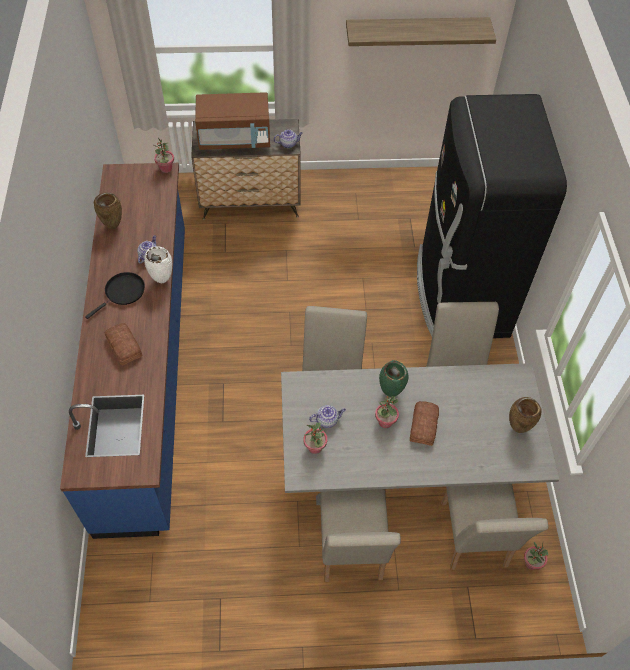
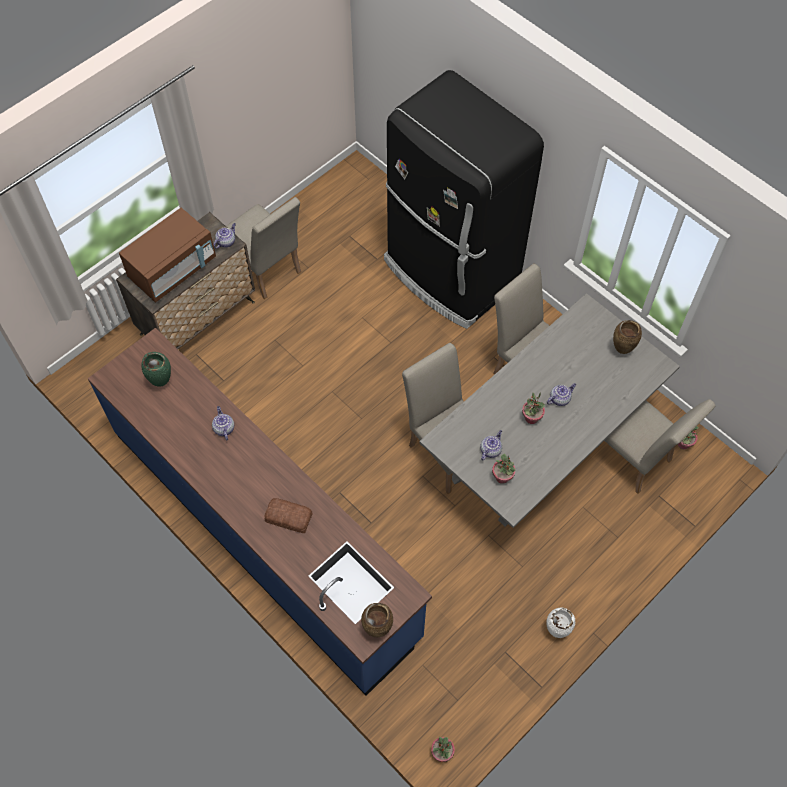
camera: 40 degrees left, 5 degrees up
black frying pan [85,272,145,319] -> none
brown vase [94,192,122,229] -> brown vase moved to [361,603,393,637]
white vase [144,246,172,283] -> white vase moved to [546,607,575,638]
potted plant [154,138,174,173] -> potted plant moved to [431,737,455,762]
beige chair [320,489,401,582] -> beige chair moved to [226,197,301,299]
shelf [346,17,496,46] -> none
green vase [379,360,409,397] -> green vase moved to [141,352,171,387]
bread [410,401,439,446] -> teapot [547,383,576,406]

